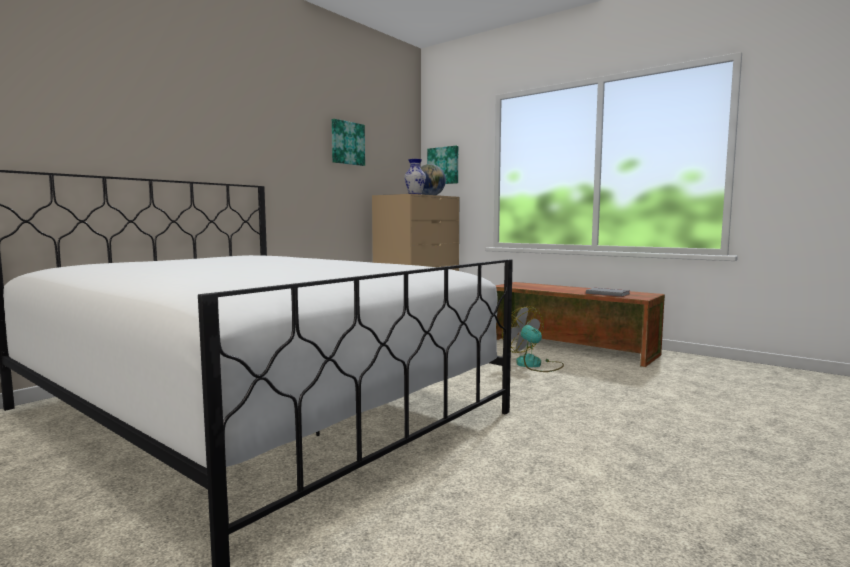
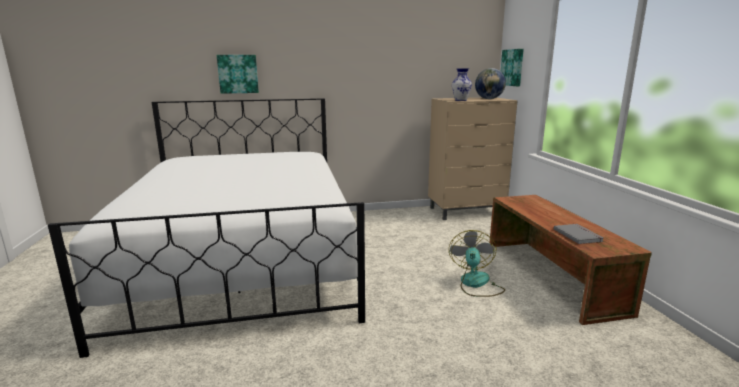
camera: 40 degrees right, 10 degrees up
picture [332,119,365,166] -> picture moved to [217,55,259,94]

